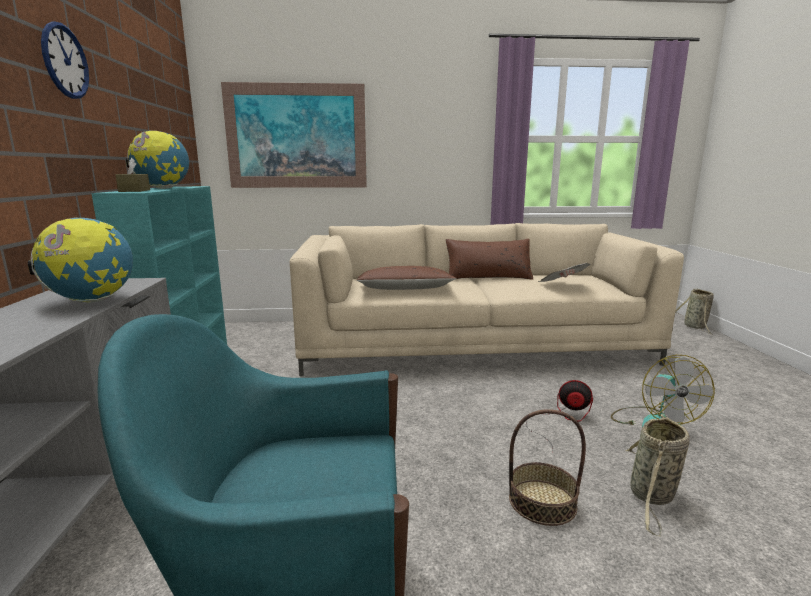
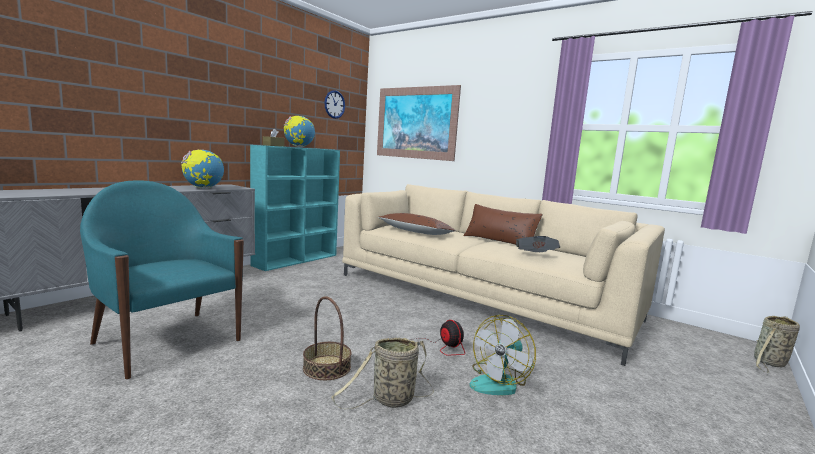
camera: 40 degrees right, 5 degrees down
wall clock [41,21,89,99] -> wall clock moved to [325,90,345,119]

